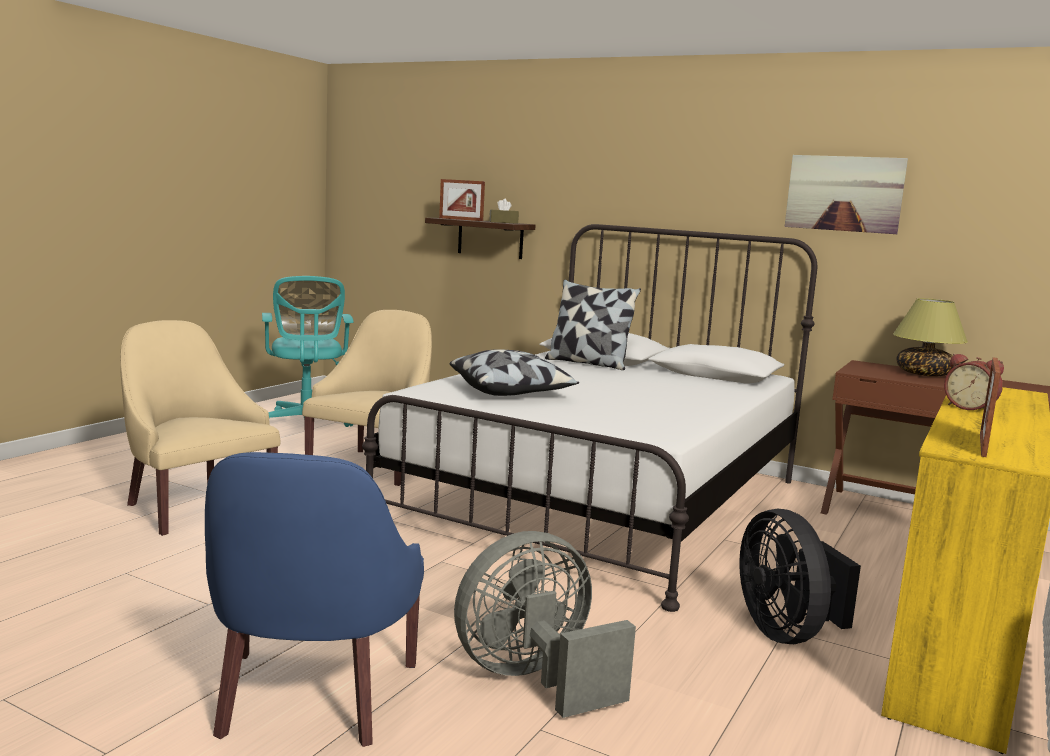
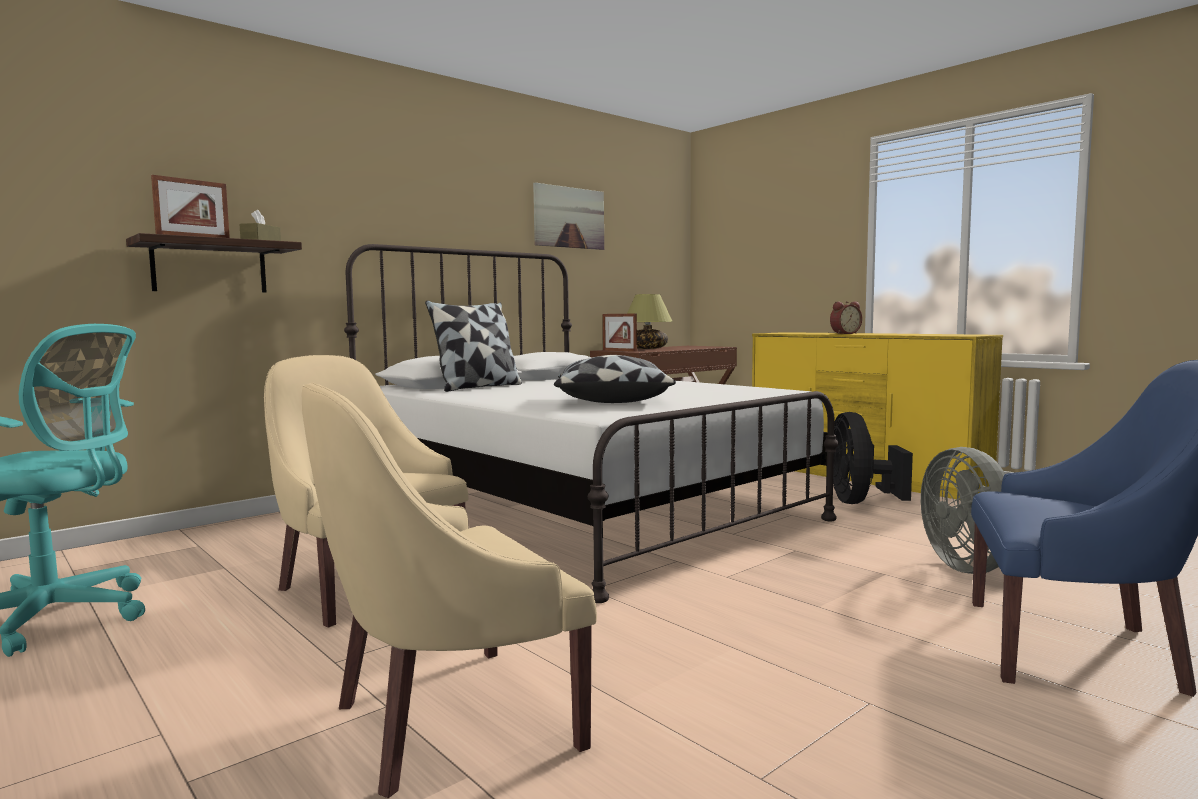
camera: 70 degrees left, 5 degrees down
black fan [739,508,861,644] -> black fan turned 90 degrees clockwise [833,412,913,504]
picture frame [980,357,1001,457] -> picture frame moved to [603,313,637,352]

